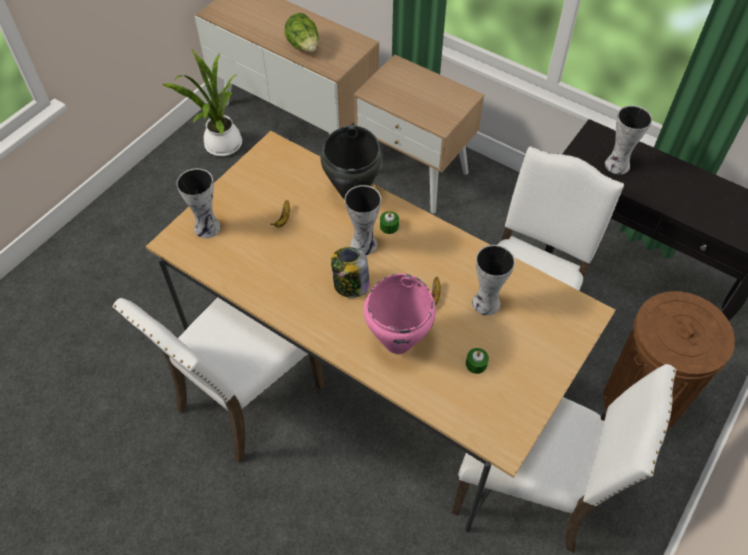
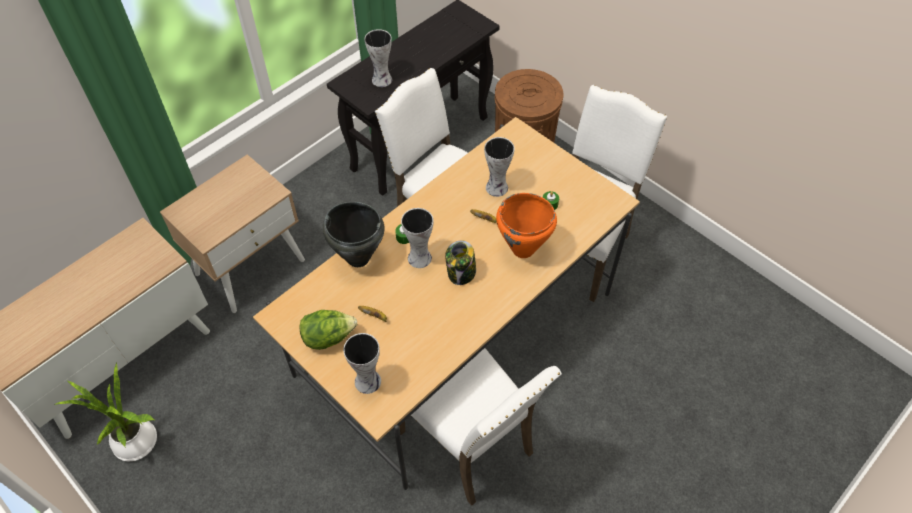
camera: 80 degrees left, 0 degrees up
lettuce [285,13,319,52] -> lettuce moved to [299,310,357,350]
pink cooking pot [364,274,436,354] -> orange cooking pot [496,193,557,258]

